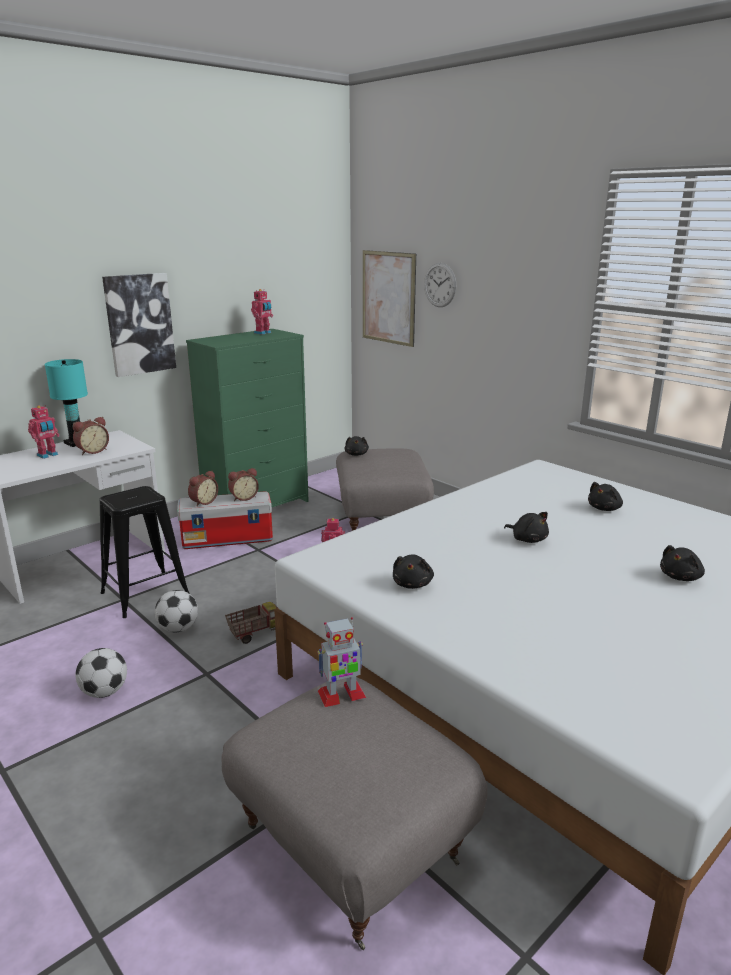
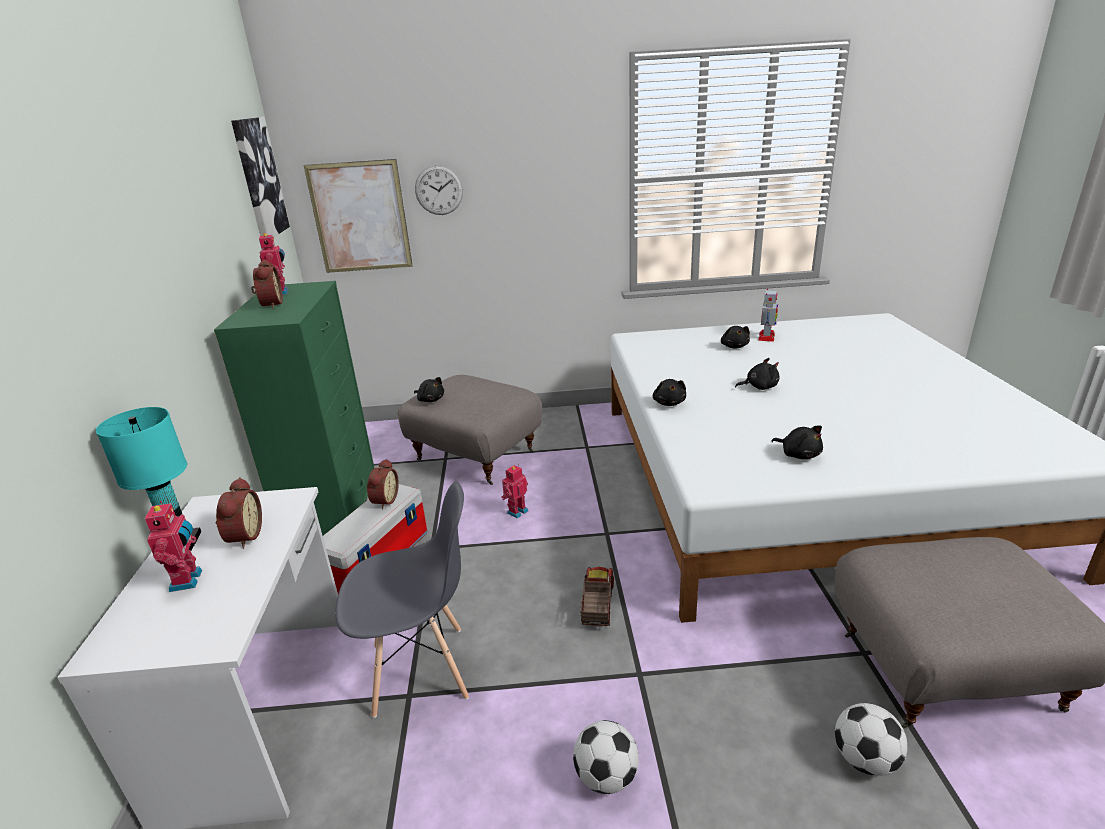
camera: 50 degrees left, 5 degrees up
black stool [100,486,190,618] -> grey chair [335,481,469,718]
picture [102,273,176,377] -> picture moved to [231,117,290,237]
football [155,590,198,632] -> football moved to [835,703,907,776]
alarm clock [188,471,218,507] -> alarm clock moved to [251,259,283,309]
toy robot [317,617,366,707] -> toy robot moved to [758,289,778,342]
black plush toy [660,545,705,581] -> black plush toy moved to [653,379,686,406]

